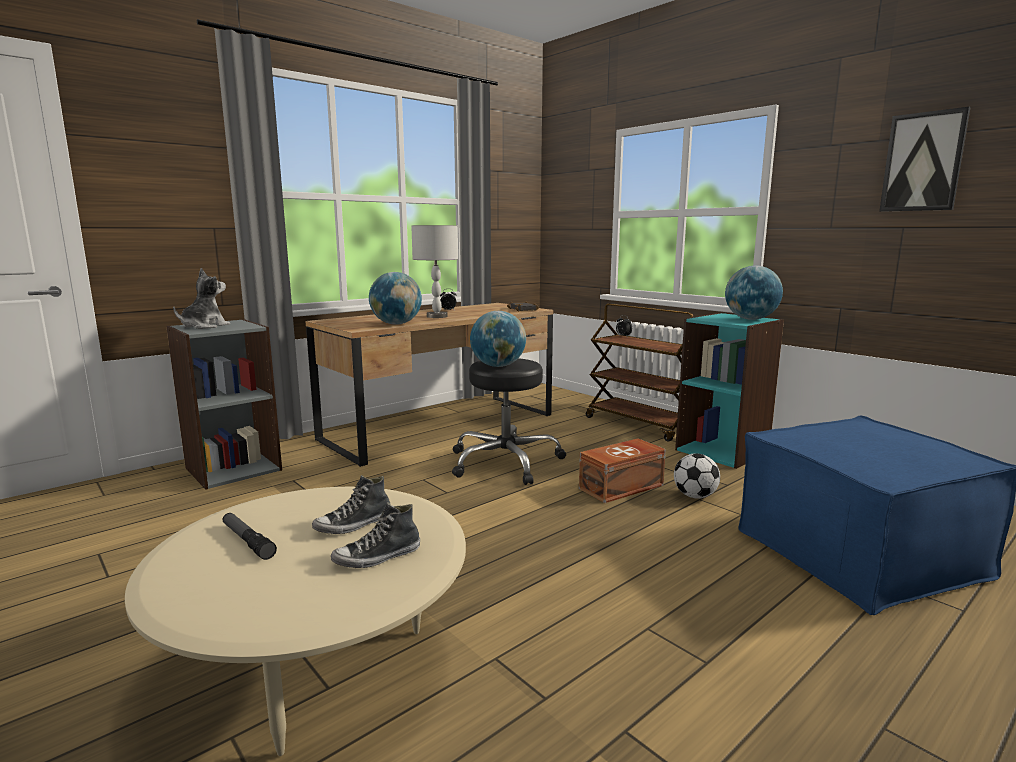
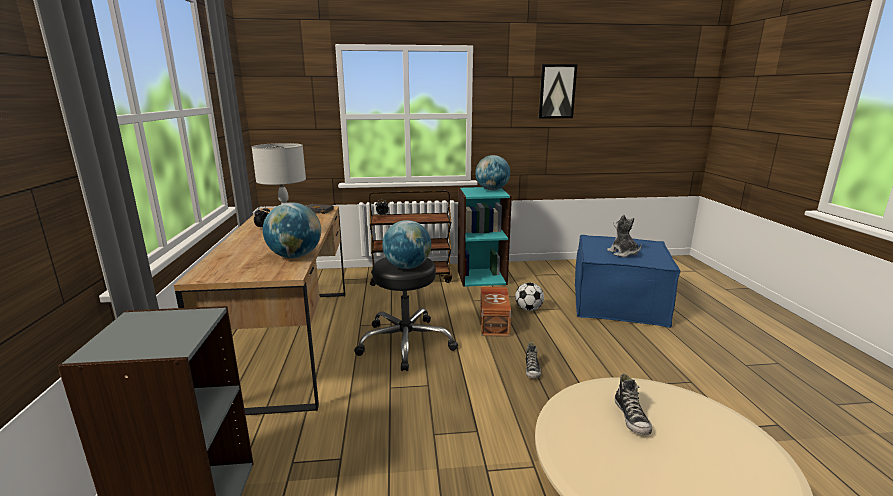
camera: 55 degrees left, 5 degrees up
plush toy [173,268,230,329] -> plush toy moved to [607,214,642,257]
flashlight [223,513,277,560] -> none
shoe [331,502,420,568] -> shoe moved to [526,342,541,378]

